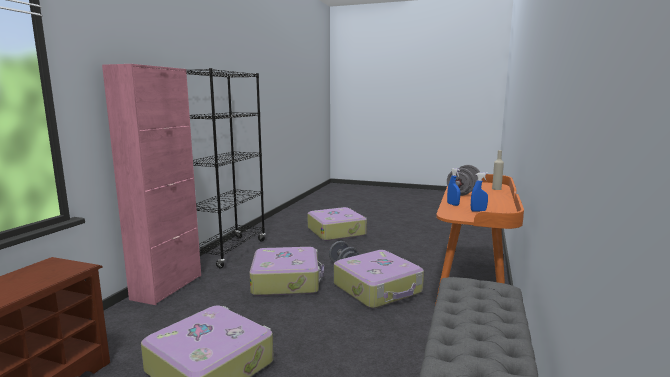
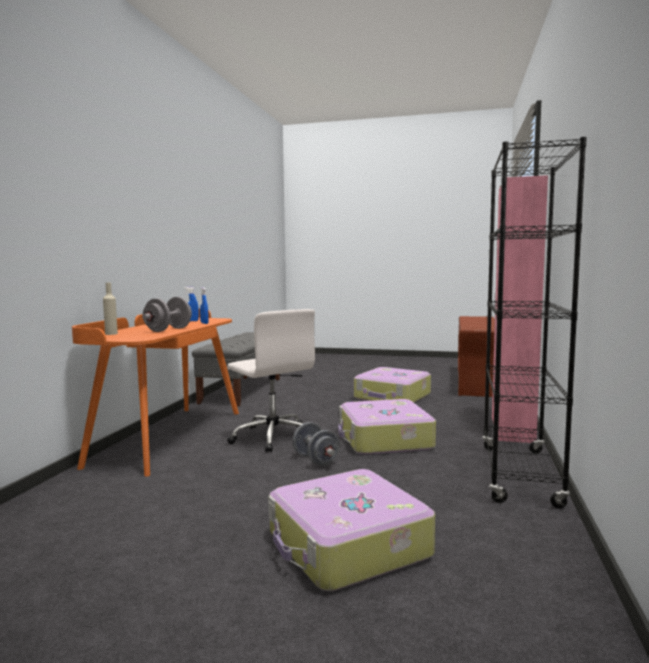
camera: 175 degrees right, 5 degrees down
suitcase [334,250,424,308] -> white office chair [227,309,315,452]

